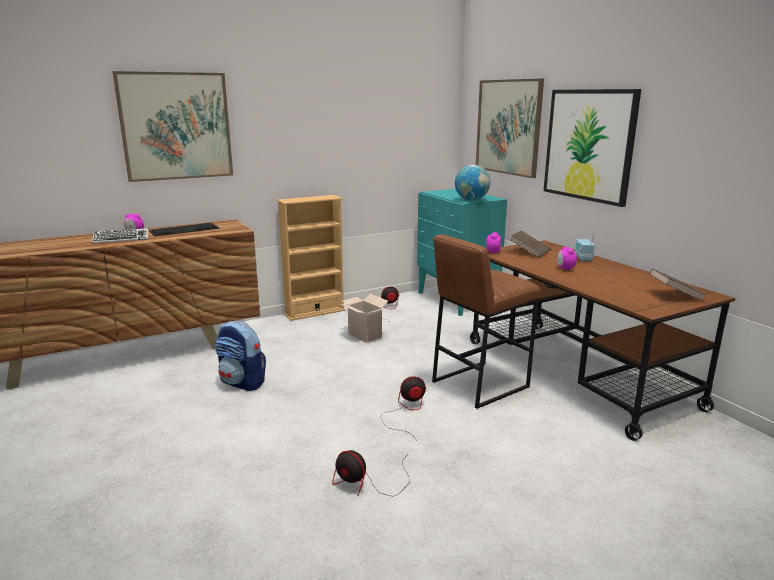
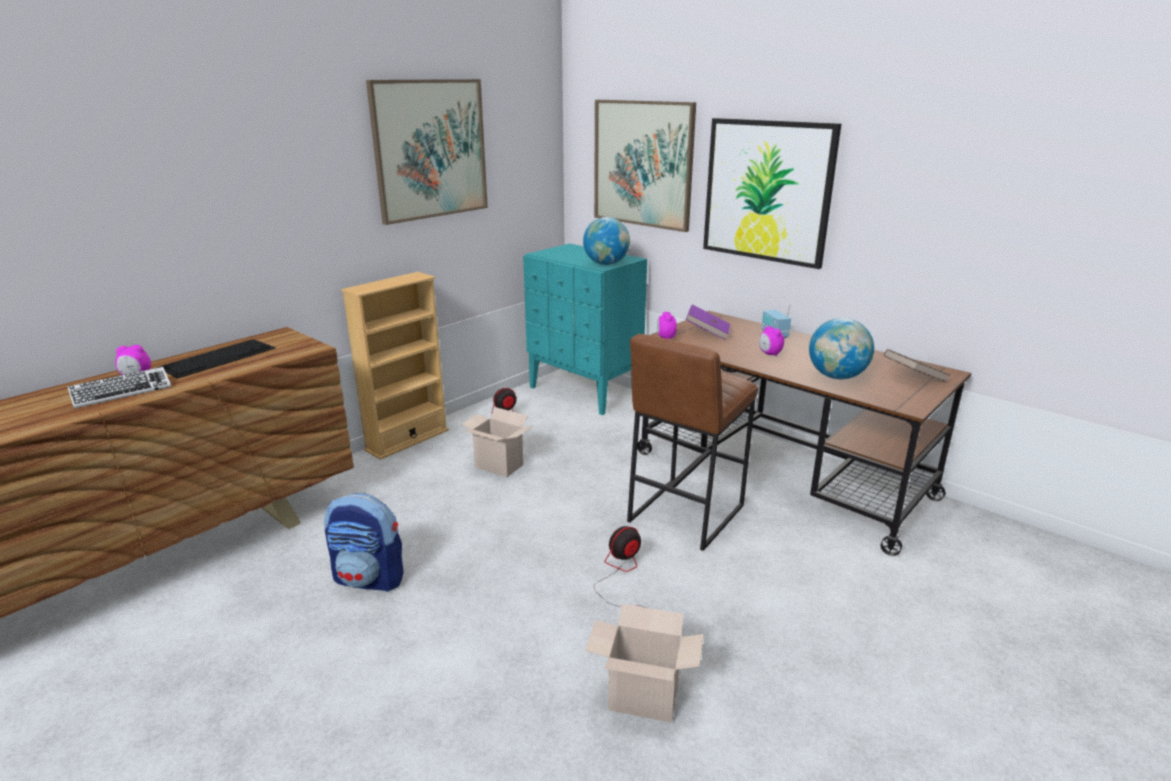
camera: 20 degrees left, 5 degrees up
picture [113,71,233,182] -> picture moved to [366,79,488,225]
fan [332,450,410,496] -> cardboard box [585,604,704,723]
brown book [509,231,549,258] -> purple book [686,305,730,340]
none -> globe [809,318,874,379]

